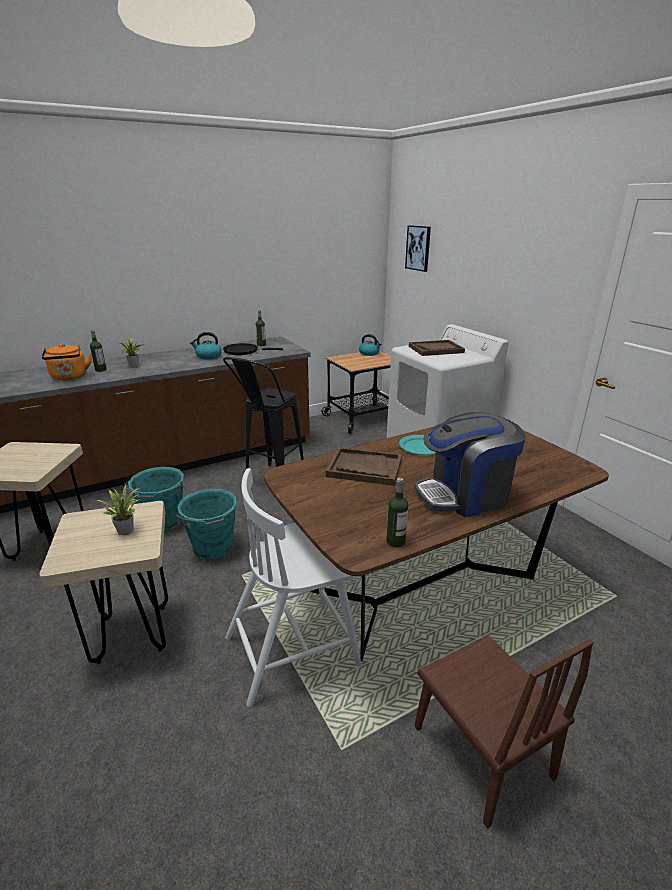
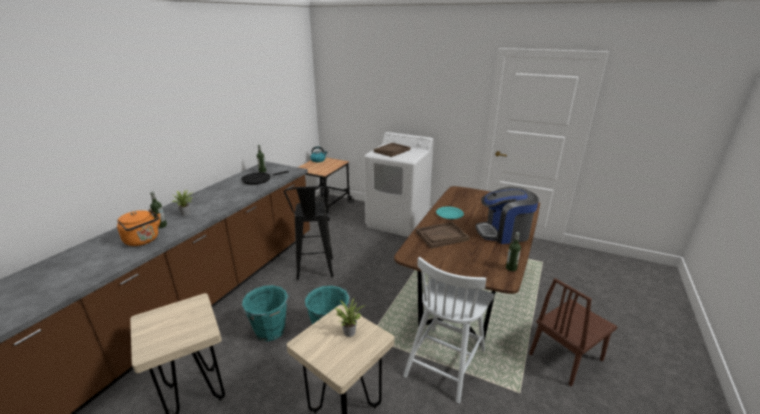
camera: 35 degrees left, 0 degrees up
kettle [190,332,222,359] -> none
picture [405,225,431,272] -> none
coffee machine [415,412,525,517] -> coffee machine turned 45 degrees clockwise [476,187,539,244]
brown chair [415,635,594,828] -> brown chair turned 120 degrees clockwise [529,278,617,386]

